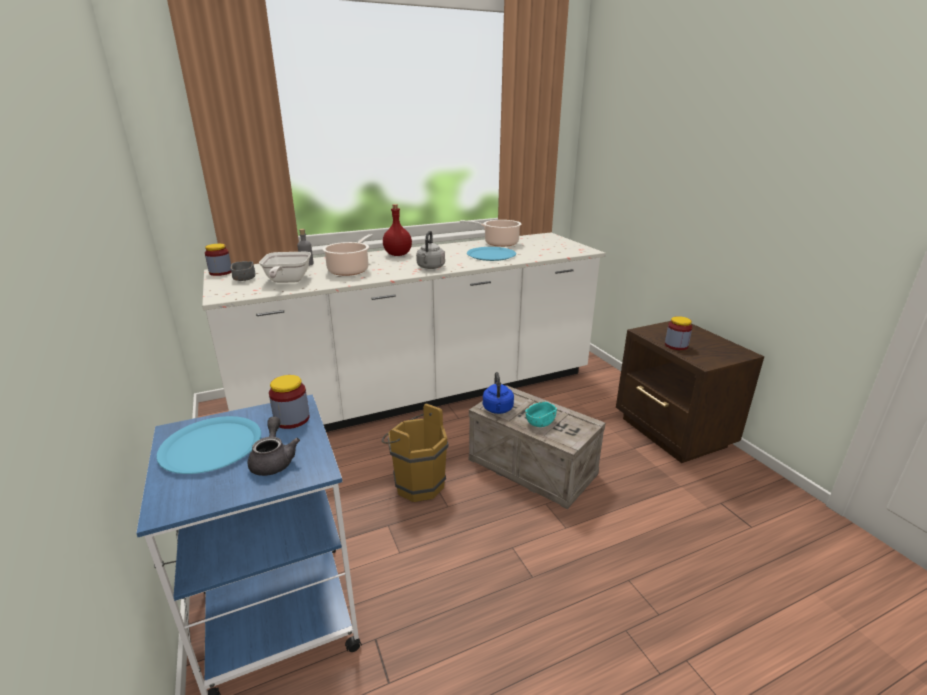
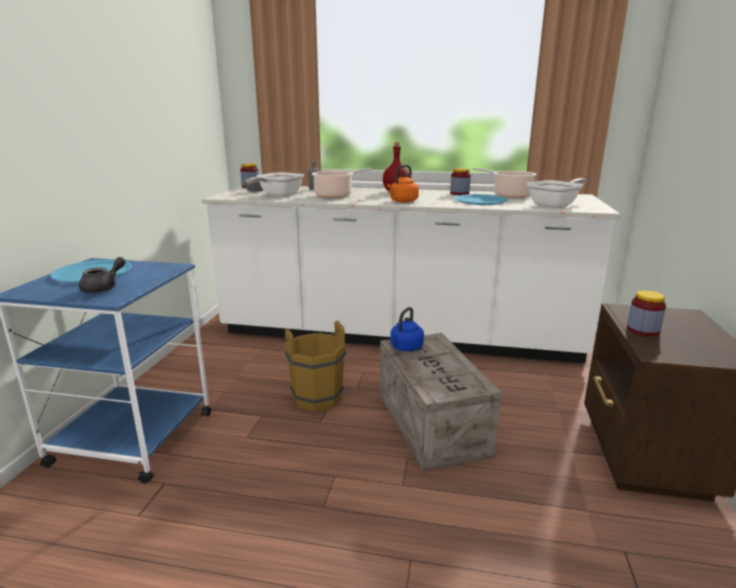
camera: 35 degrees right, 5 degrees down
jar [269,375,310,429] -> jar moved to [450,168,471,195]
grey kettle [416,231,445,269] -> orange kettle [387,165,419,202]
turquoise bowl [525,401,557,427] -> none
none -> frying pan [527,178,588,208]

